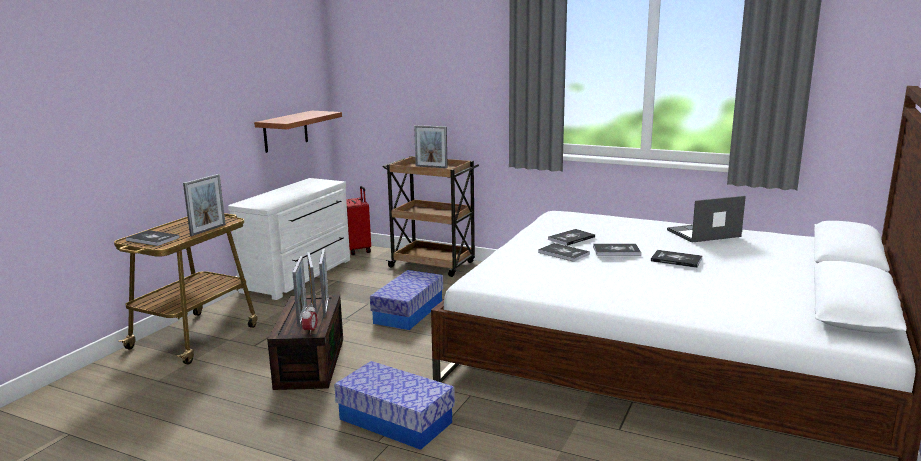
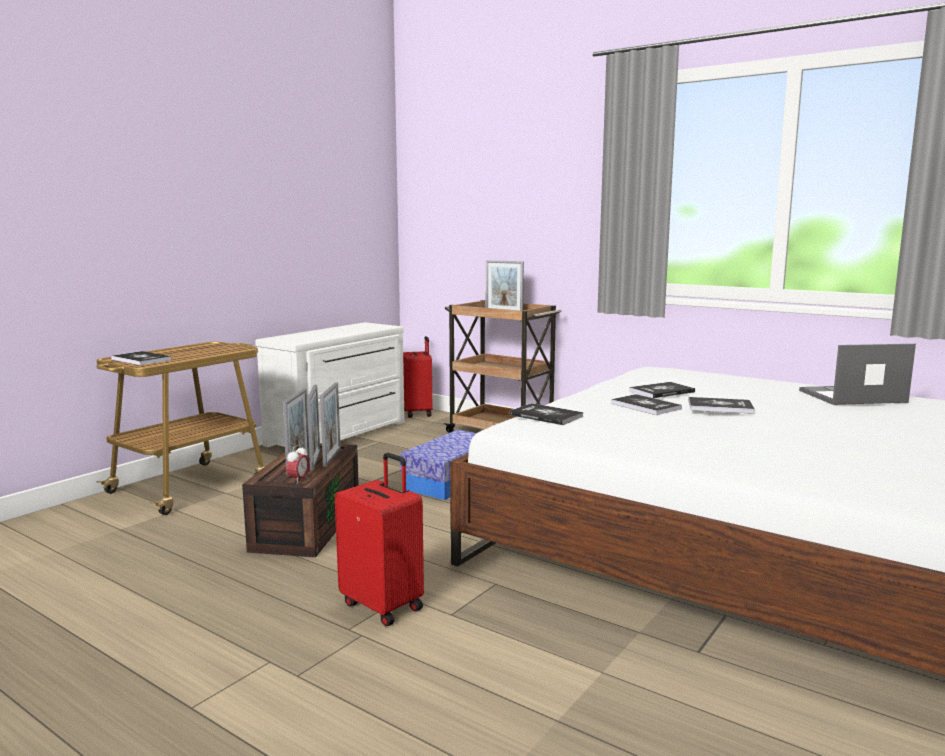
camera: 10 degrees right, 5 degrees down
picture frame [183,174,226,236] -> none
shelf [254,111,342,153] -> none
storage box [334,361,455,450] -> red suitcase [335,453,424,626]
book [651,250,702,268] -> book moved to [510,403,583,425]

